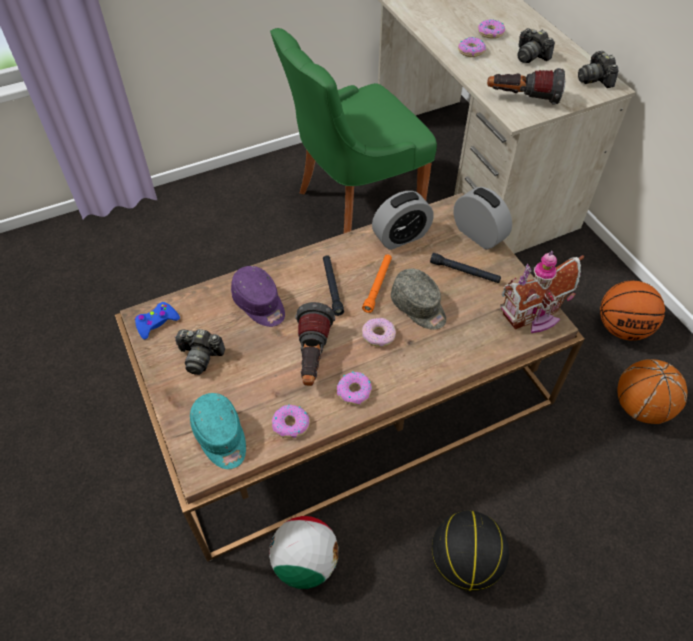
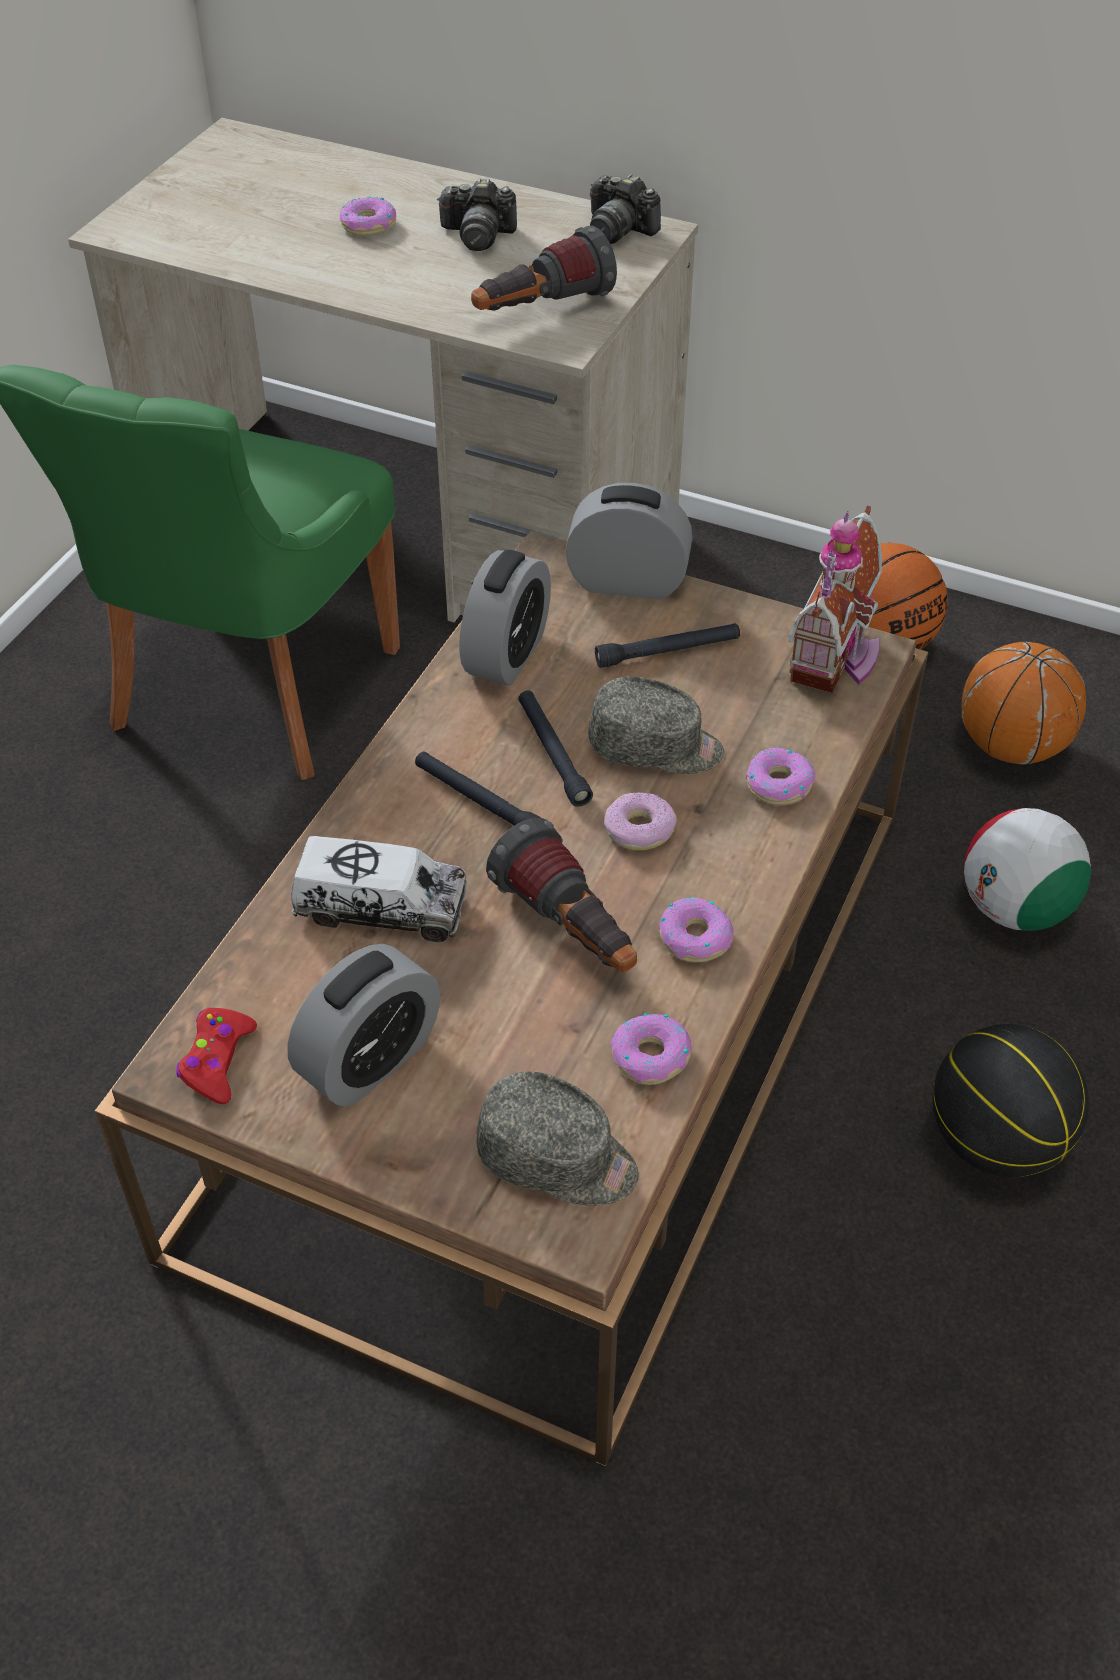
camera: 40 degrees left, 5 degrees down
blue game controller [135,302,180,339] -> red game controller [176,1008,257,1104]
camera [175,329,225,375] -> alarm clock [287,944,440,1106]
turquoise cap [190,393,246,469] -> grey cap [476,1071,639,1206]
purple cap [231,266,285,327] -> toy truck [291,836,467,942]
football [269,516,339,589] -> football moved to [964,808,1091,931]
orange flashlight [362,254,392,313] -> black flashlight [518,690,593,806]
donut [458,37,486,57] -> donut moved to [746,747,815,805]

